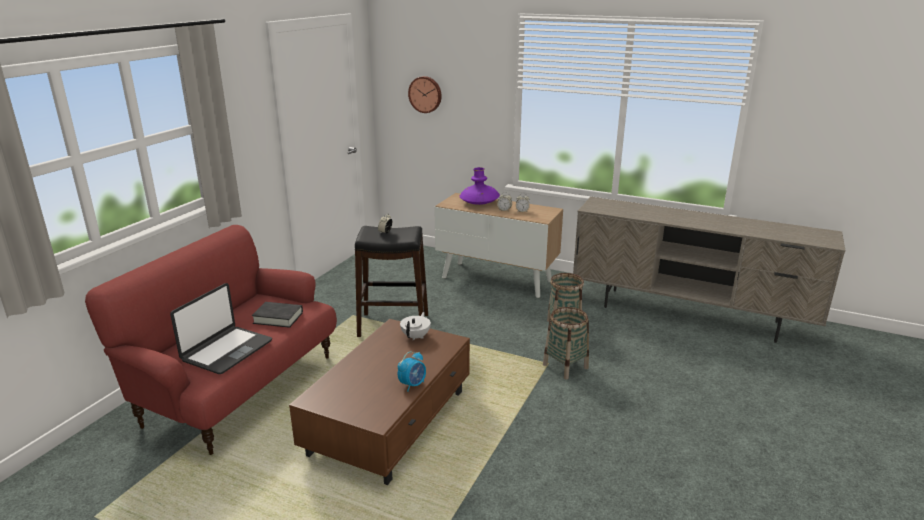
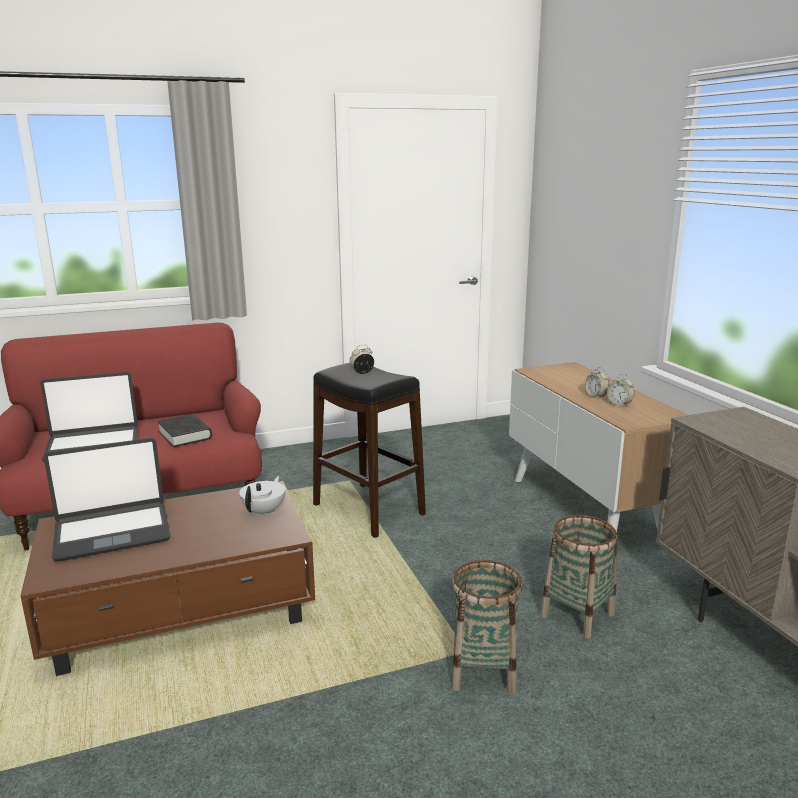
camera: 45 degrees right, 5 degrees down
alarm clock [398,352,426,392] -> none
white teapot [400,312,431,341] -> white teapot turned 45 degrees counterclockwise [239,476,285,517]
wall clock [408,76,442,113] -> none
purple vase [460,167,500,205] -> none
none -> laptop [44,438,170,562]

